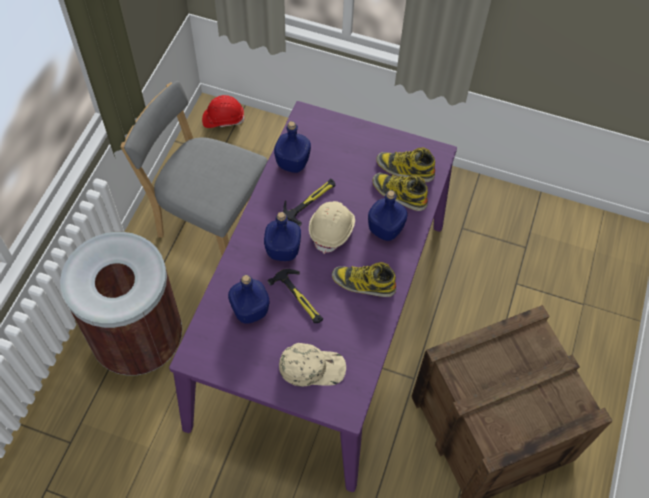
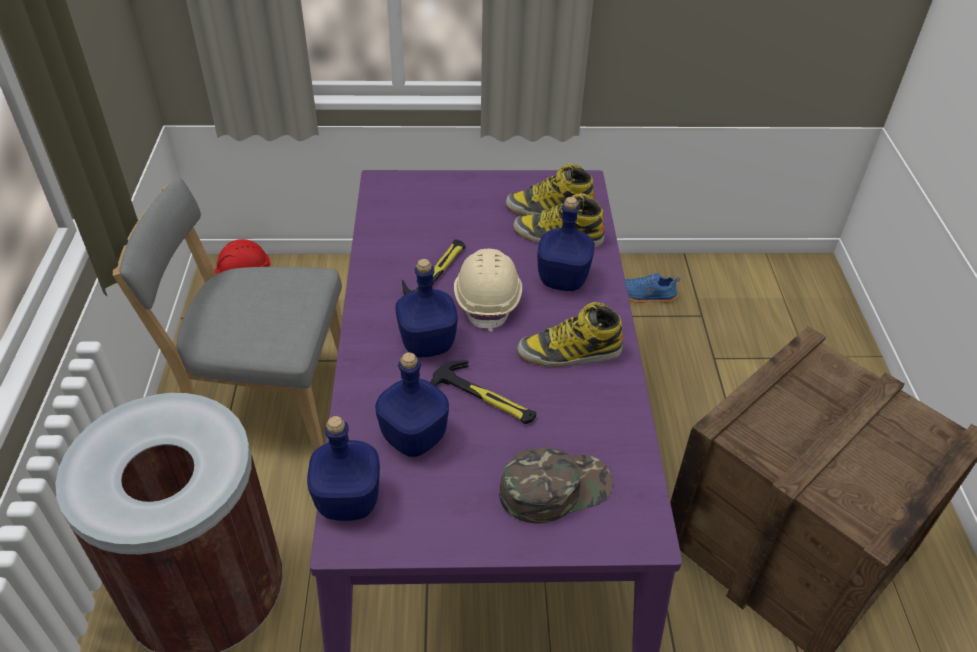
camera: 20 degrees left, 15 degrees down
blue bottle [274,121,311,173] -> blue bottle moved to [307,416,380,521]
beige cap [279,343,346,386] -> green cap [499,447,612,524]
none -> blue shoe [625,273,680,303]

